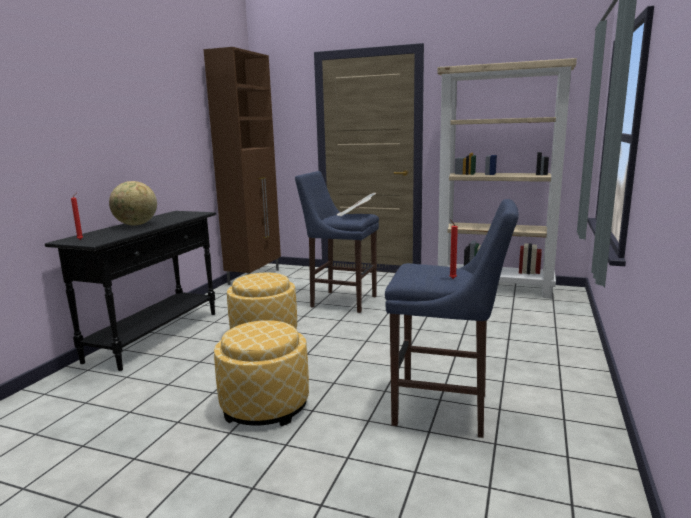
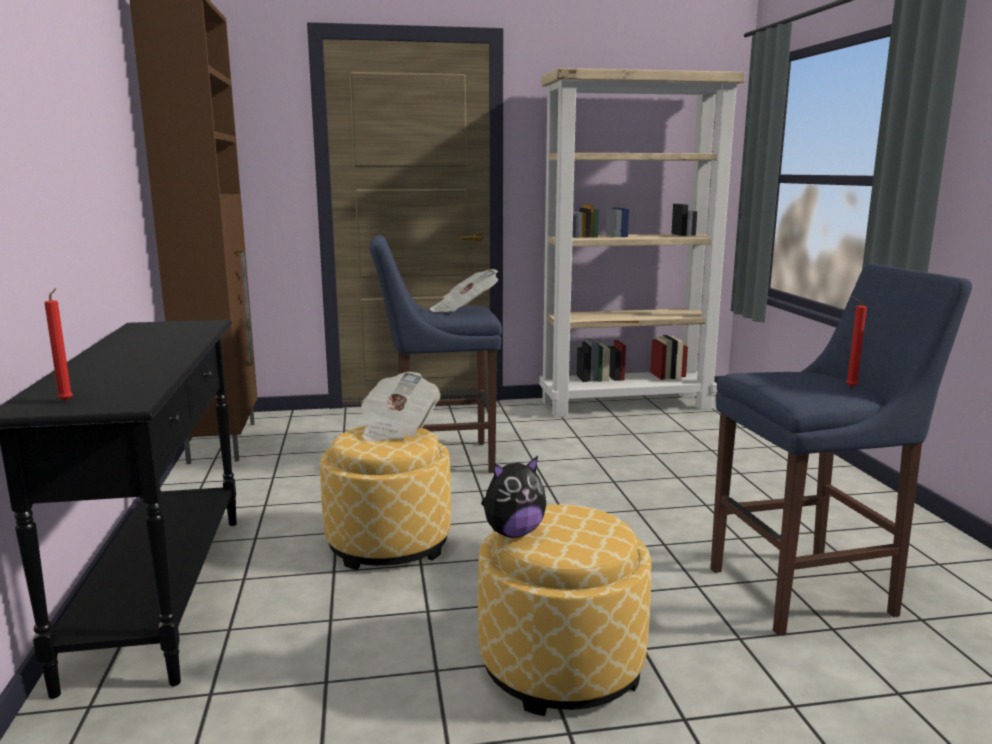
camera: 30 degrees left, 0 degrees up
globe [109,181,157,225] -> none
none -> newspaper [359,372,440,442]
none -> plush toy [481,456,546,538]

